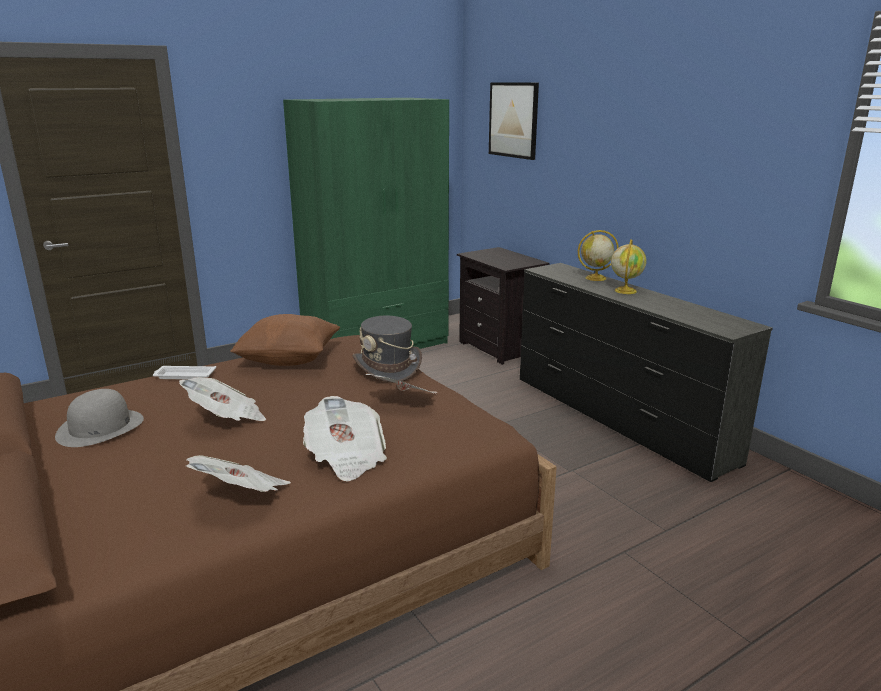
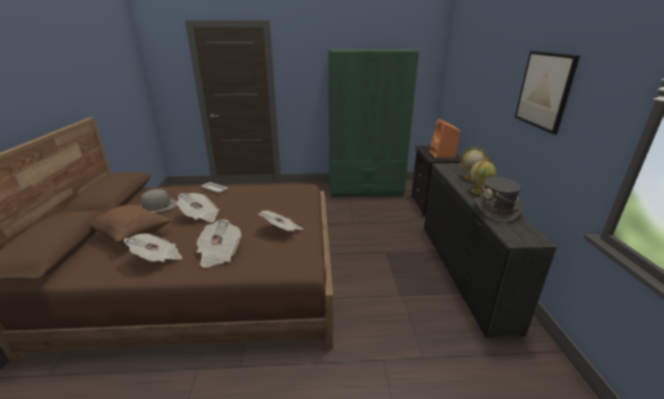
camera: 30 degrees right, 5 degrees up
brown pillow [230,314,340,366] -> brown pillow moved to [89,205,172,244]
grey hat [352,316,422,383] -> grey hat moved to [475,177,523,223]
picture [489,82,539,160] -> picture moved to [515,51,580,134]
none -> orange speaker [429,119,460,158]

